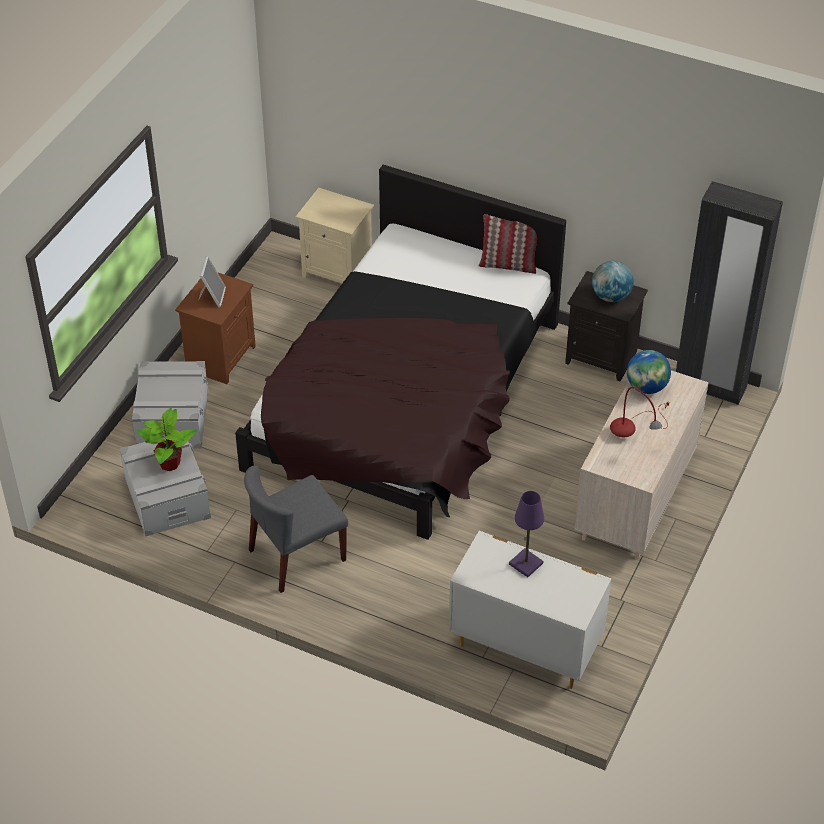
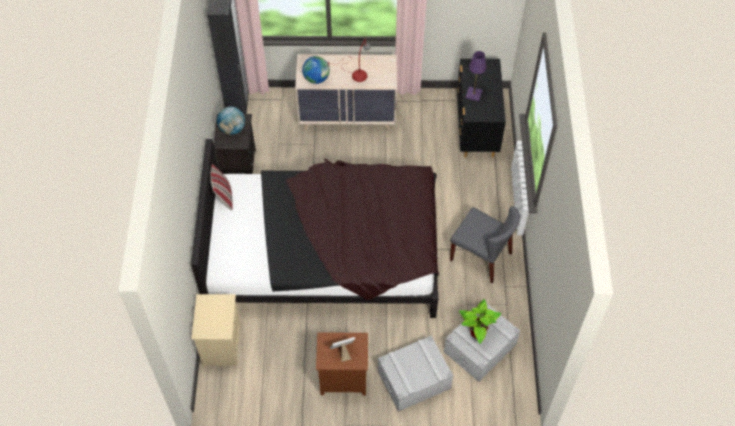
camera: 115 degrees left, 10 degrees up
white dresser [449,531,612,689] -> black dresser [457,59,506,158]

